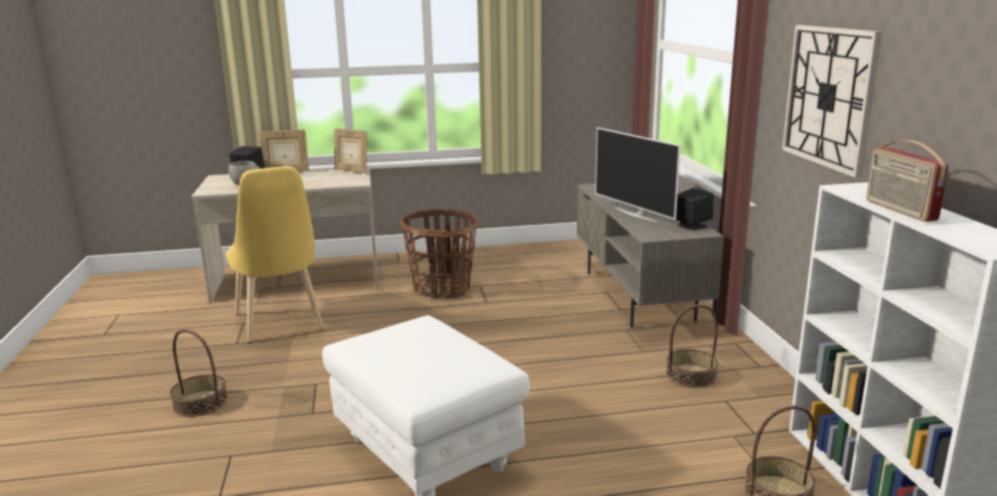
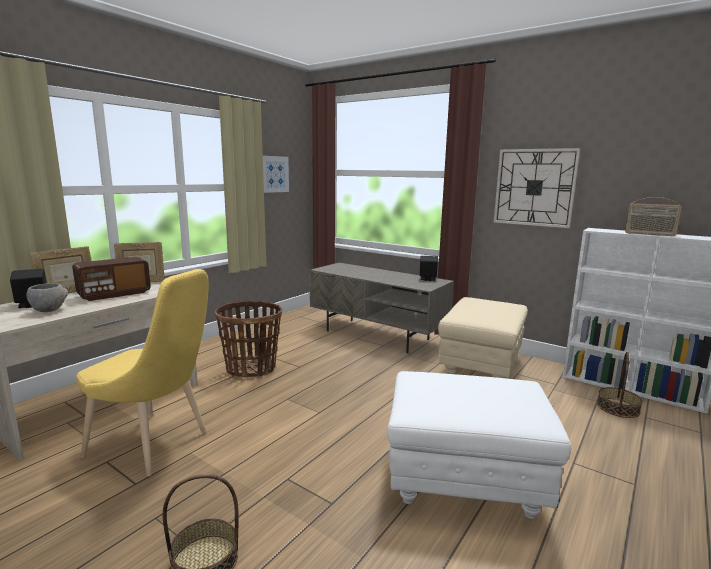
camera: 45 degrees left, 5 degrees down
television [595,127,681,222] -> none
basket [666,304,718,388] -> beige ottoman [438,297,528,378]
none -> radio [72,257,151,301]
none -> picture [263,156,289,193]

